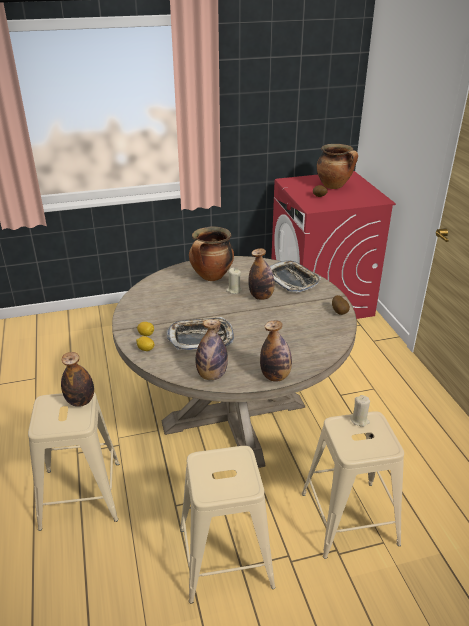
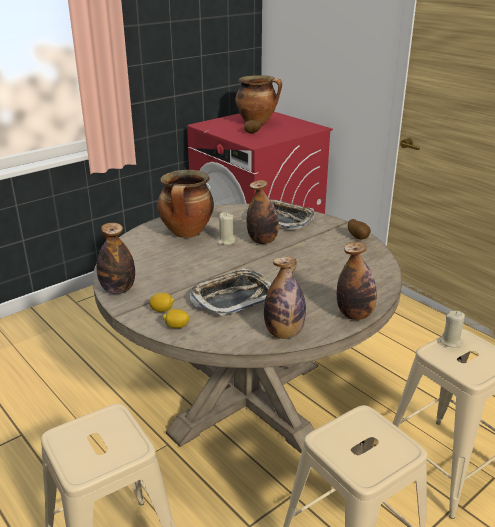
camera: 25 degrees left, 5 degrees down
bottle [61,352,94,407] -> bottle moved to [96,223,135,294]

